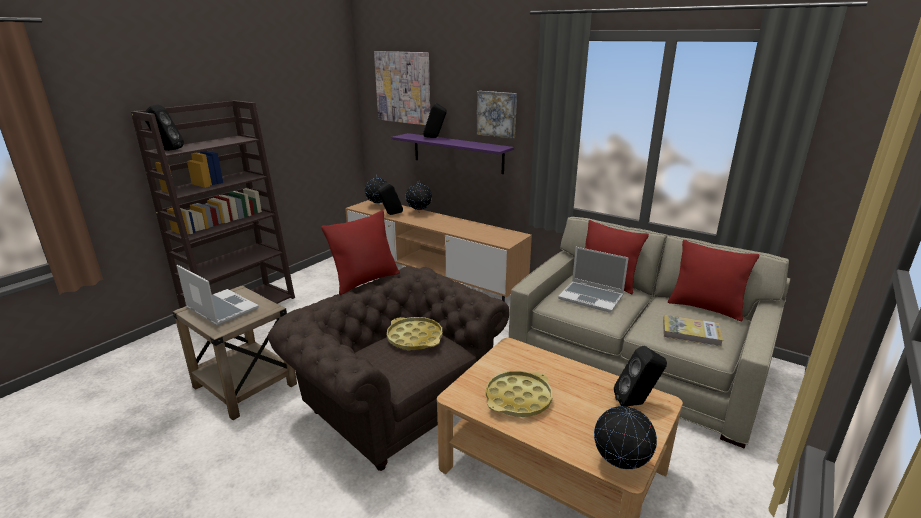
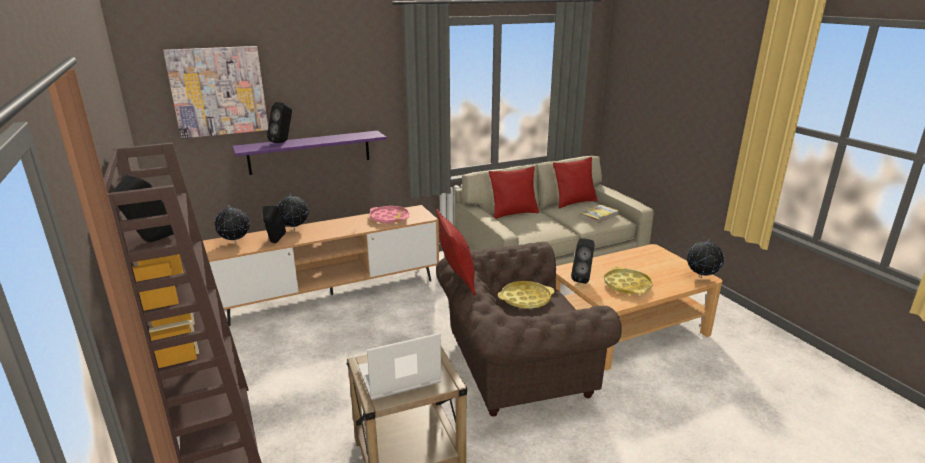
camera: 60 degrees left, 0 degrees up
picture [477,91,517,139] -> none
laptop [558,247,629,313] -> none
black speaker [614,346,667,407] -> black speaker moved to [571,238,595,284]
none -> pink tray [370,206,410,224]

